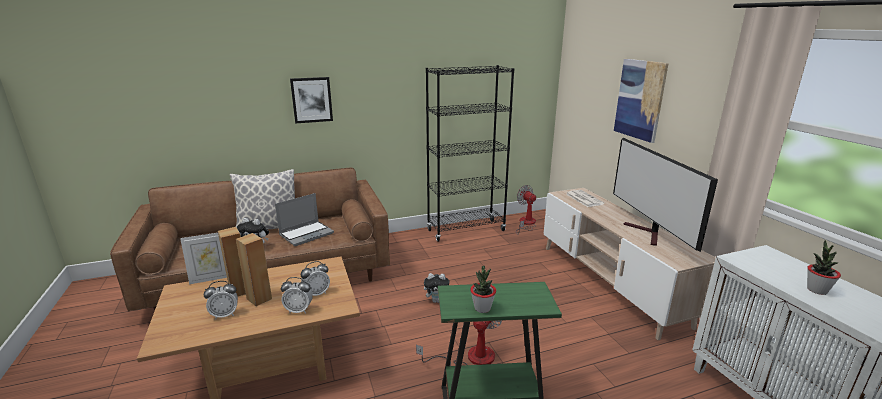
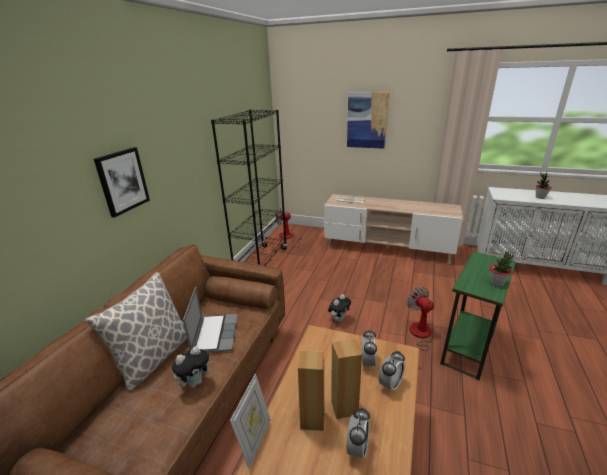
camera: 50 degrees left, 5 degrees up
television [613,138,718,252] -> none

